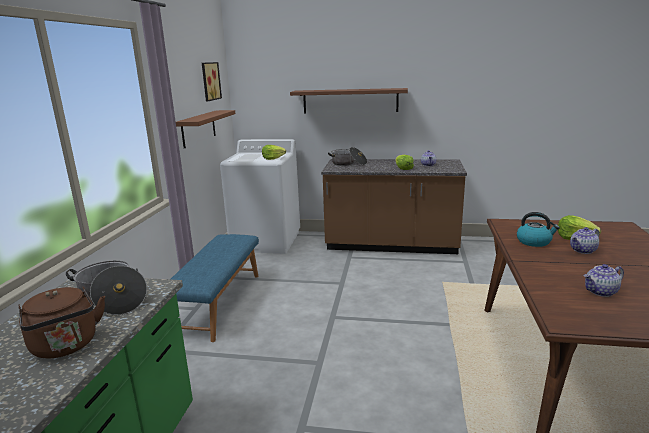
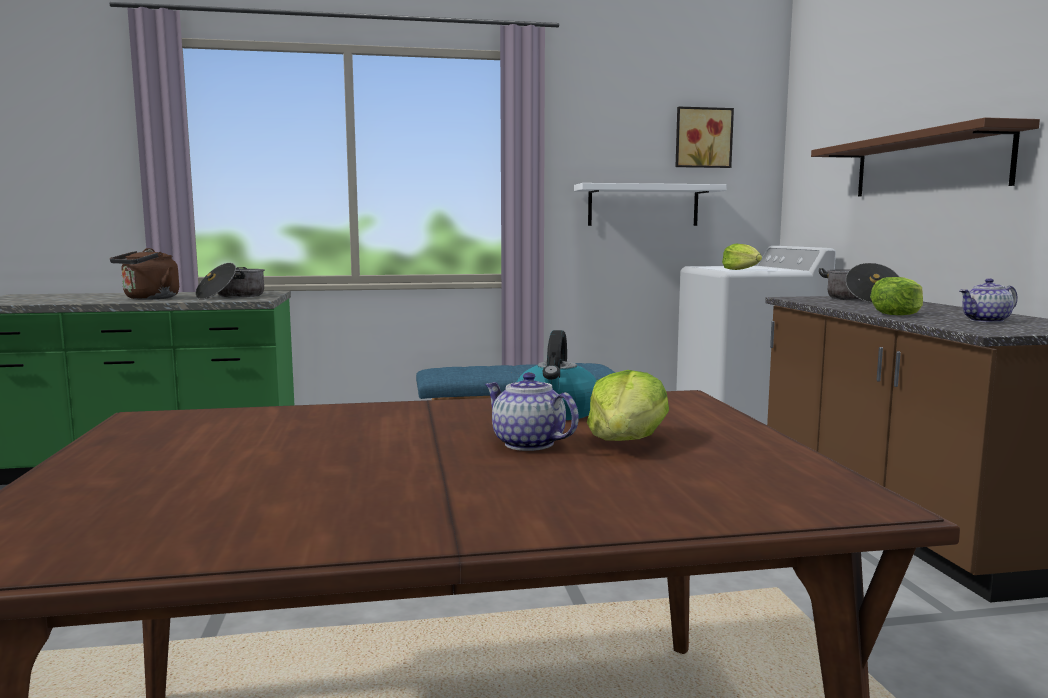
camera: 70 degrees right, 10 degrees down
brown shelf [176,110,235,148] -> white shelf [574,183,726,226]
teapot [584,264,624,297] -> none

